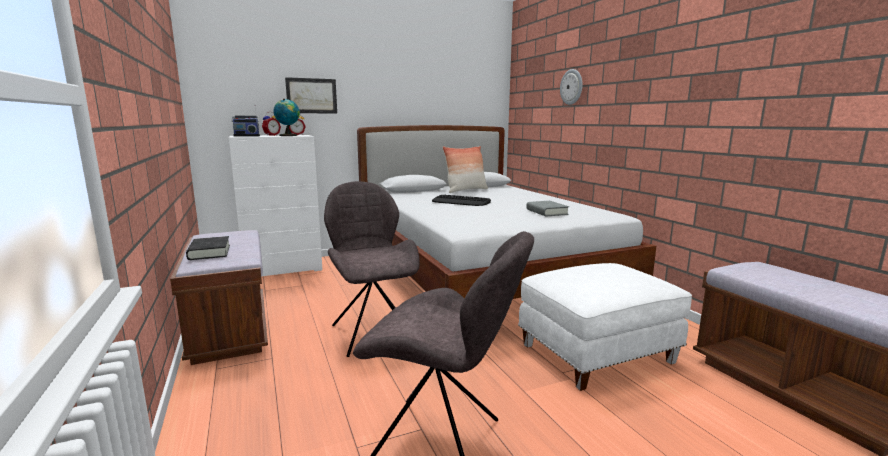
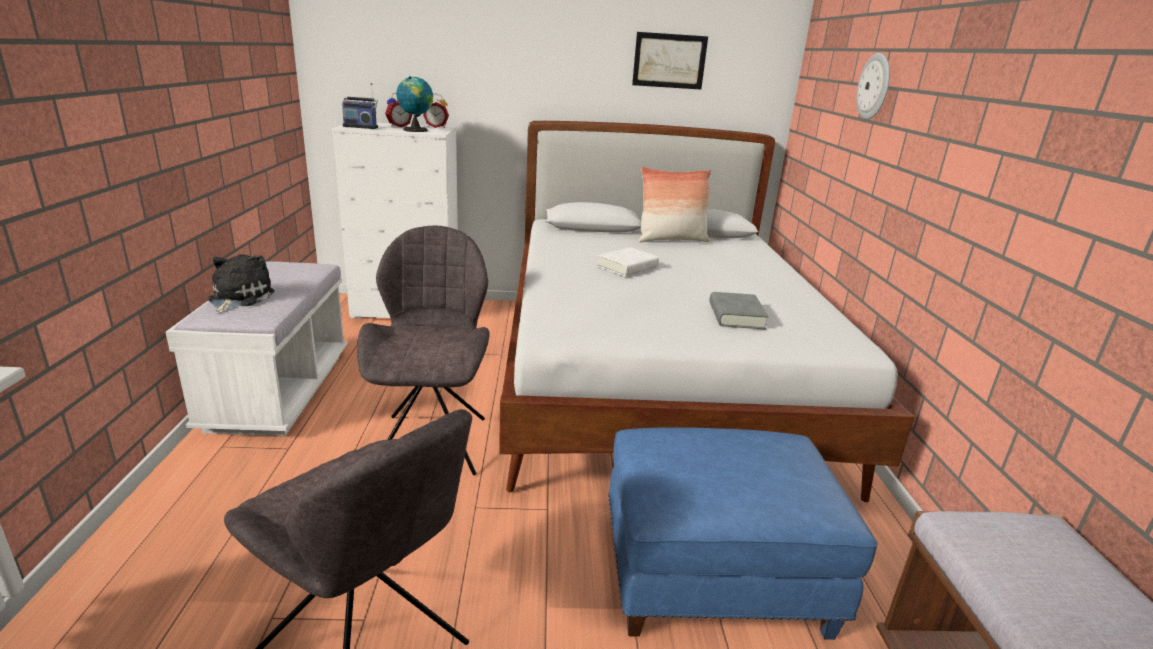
camera: 20 degrees right, 10 degrees up
brown bench [170,230,268,365] -> white bench [166,261,348,436]
black book [186,236,230,260] -> plush toy [207,254,275,314]
picture [285,77,337,114] -> picture moved to [632,32,708,90]
keyboard [432,195,491,206] -> white book [597,247,659,276]
white ottoman [518,263,692,391] -> blue ottoman [608,428,878,640]

